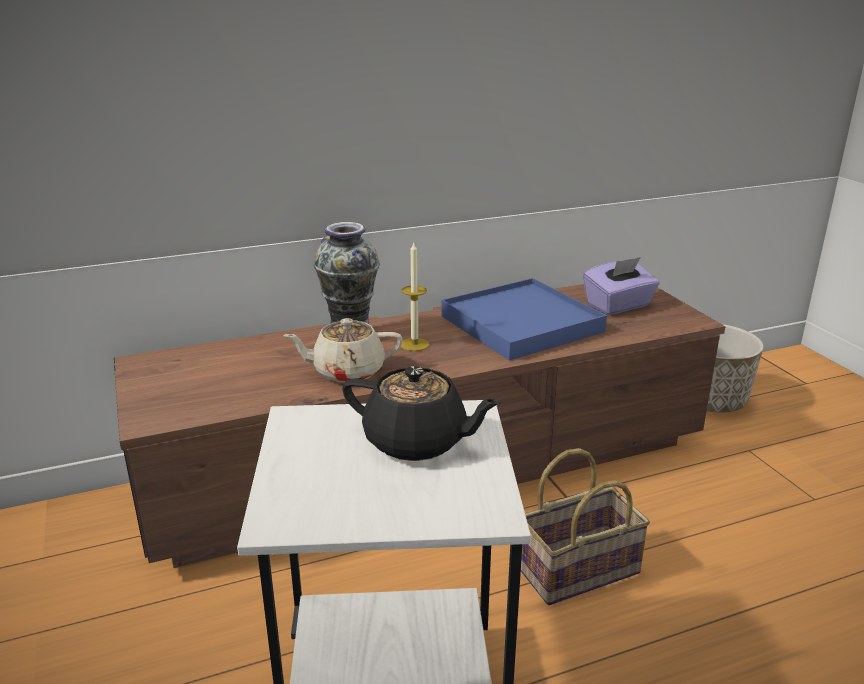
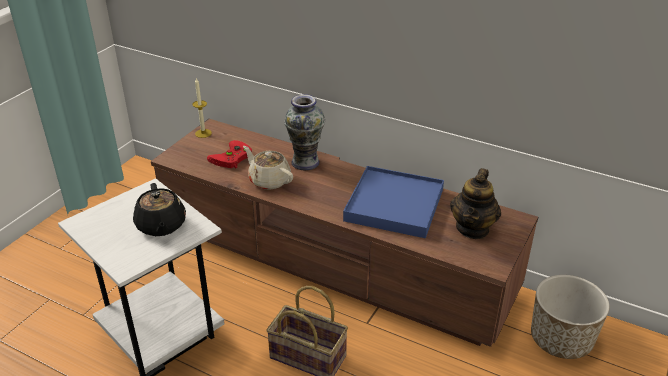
camera: 50 degrees right, 10 degrees up
candle [401,241,429,351] -> candle moved to [192,78,212,138]
purple tissue box [583,257,660,315] -> teapot [450,168,501,239]
none -> red game controller [207,140,252,168]

